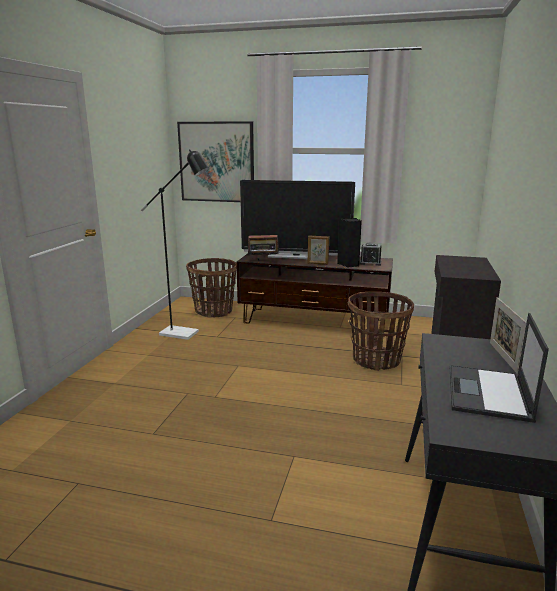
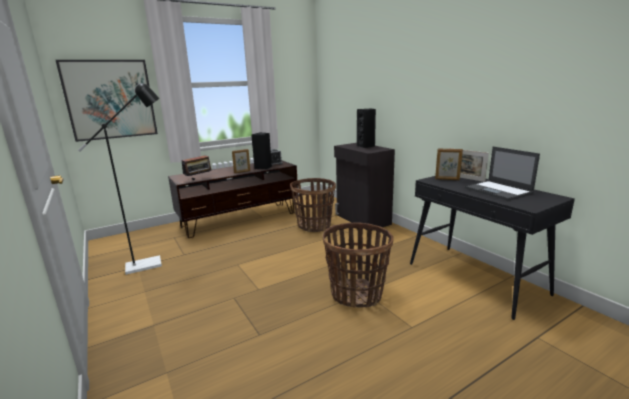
camera: 45 degrees left, 0 degrees up
basket [186,258,237,318] -> basket moved to [323,222,394,308]
television [240,180,355,259] -> none
none -> black speaker [357,109,376,148]
none -> picture frame [435,148,463,180]

